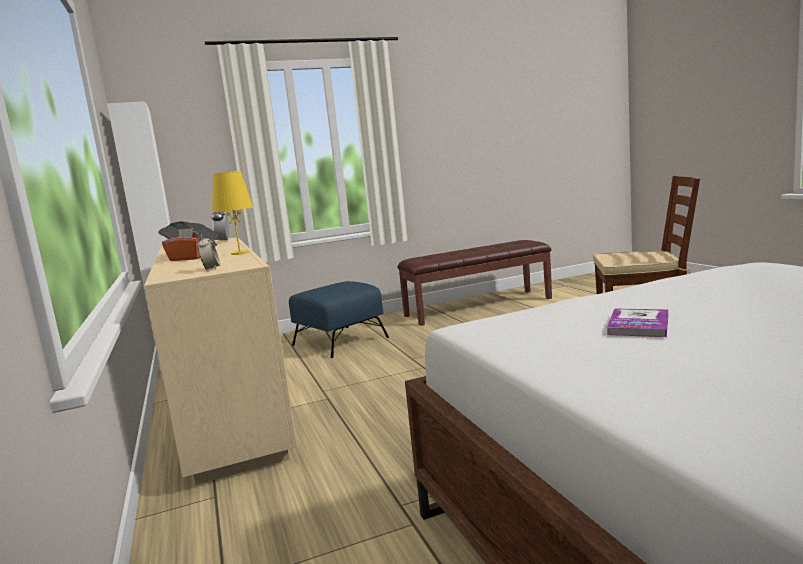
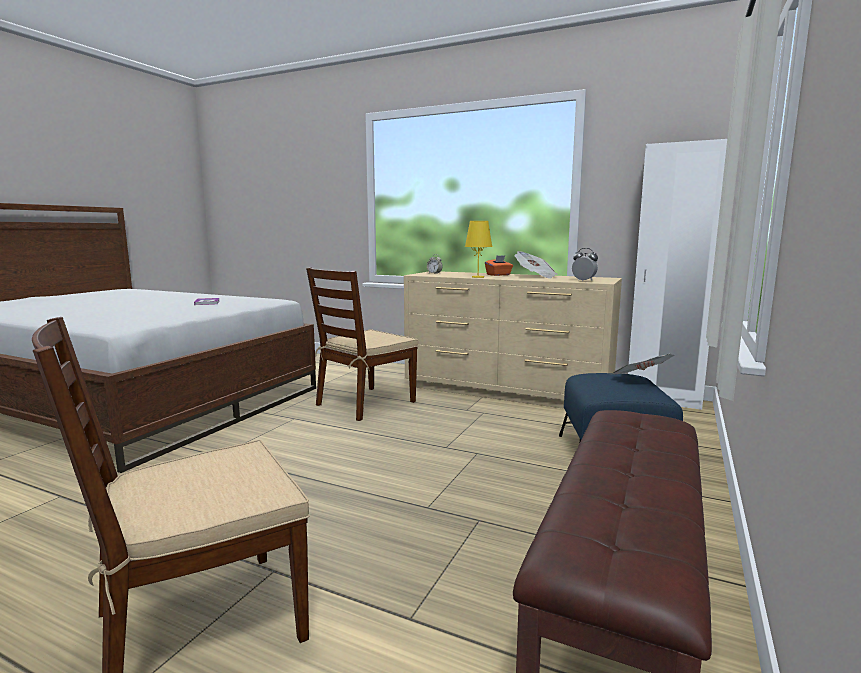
camera: 135 degrees right, 0 degrees up
none -> brown chair [306,267,418,421]
none -> newspaper [610,354,674,375]

